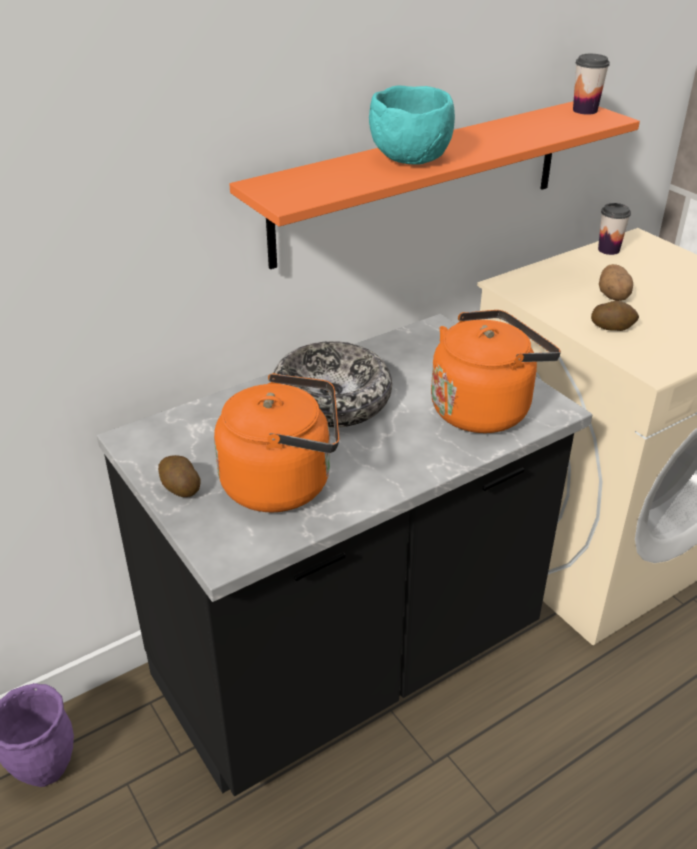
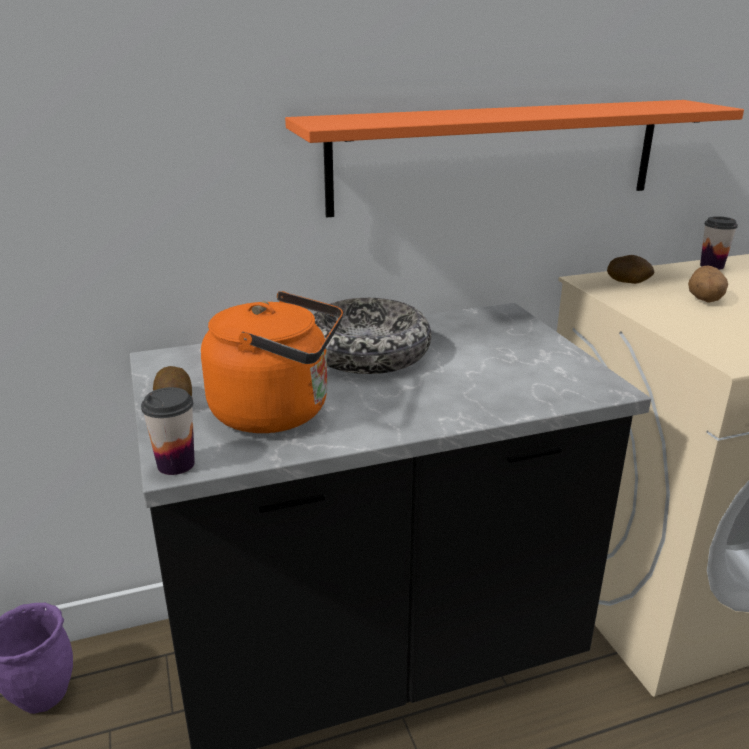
camera: 15 degrees right, 10 degrees down
turquoise bowl [369,85,455,165] -> none
orange kettle [431,310,561,433] -> none
cup [573,54,610,115] -> cup moved to [141,387,195,475]
potato [591,301,639,331] -> potato moved to [607,255,654,284]

